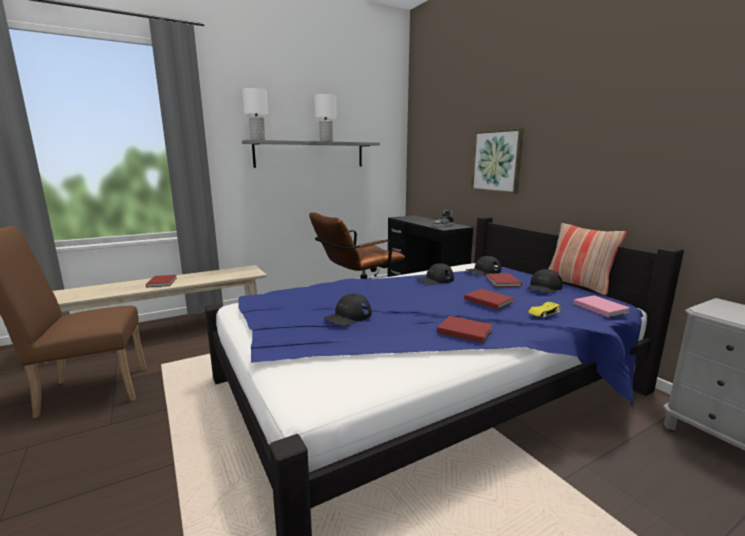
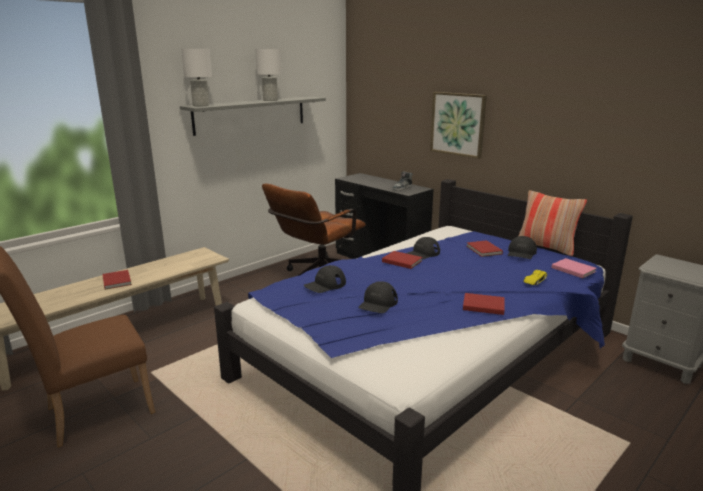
camera: 15 degrees left, 5 degrees up
red book [464,289,514,309] -> red book moved to [382,251,423,269]
black cap [466,256,501,275] -> black cap moved to [304,265,346,293]

